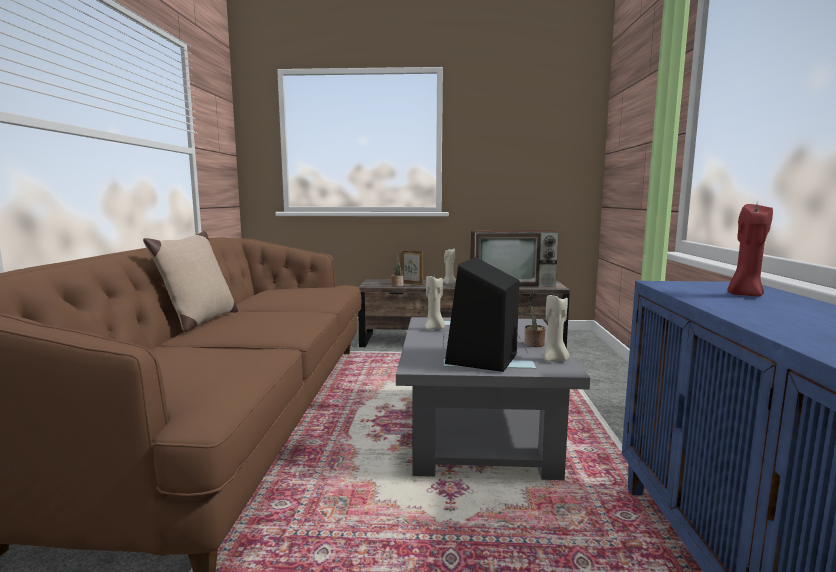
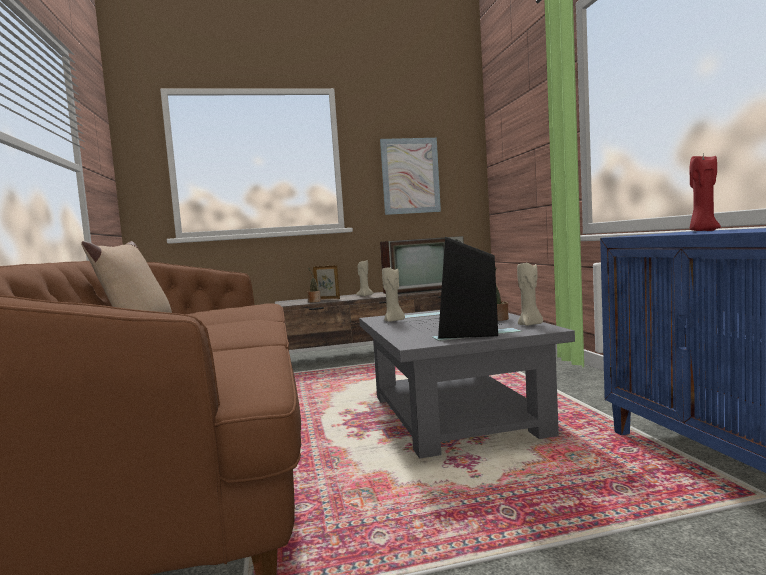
camera: 15 degrees left, 5 degrees down
none -> picture [380,138,441,215]

